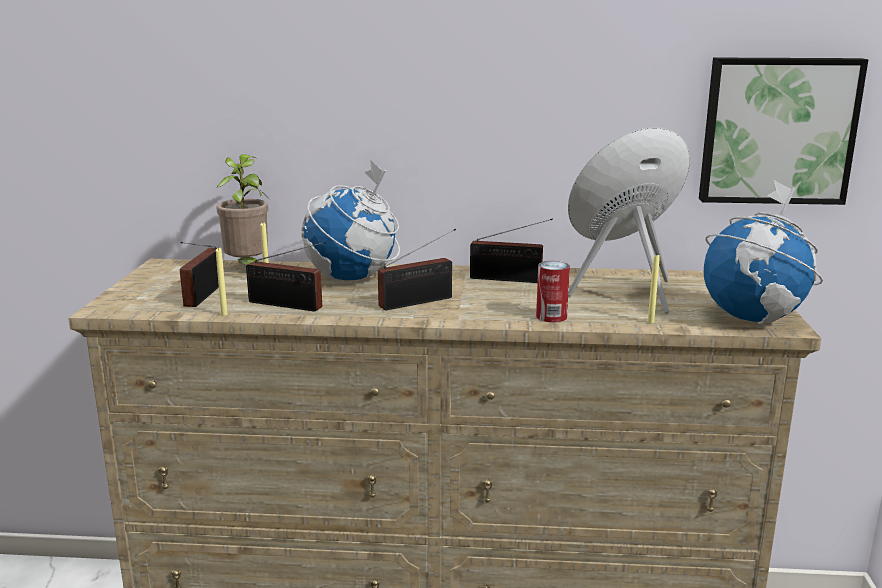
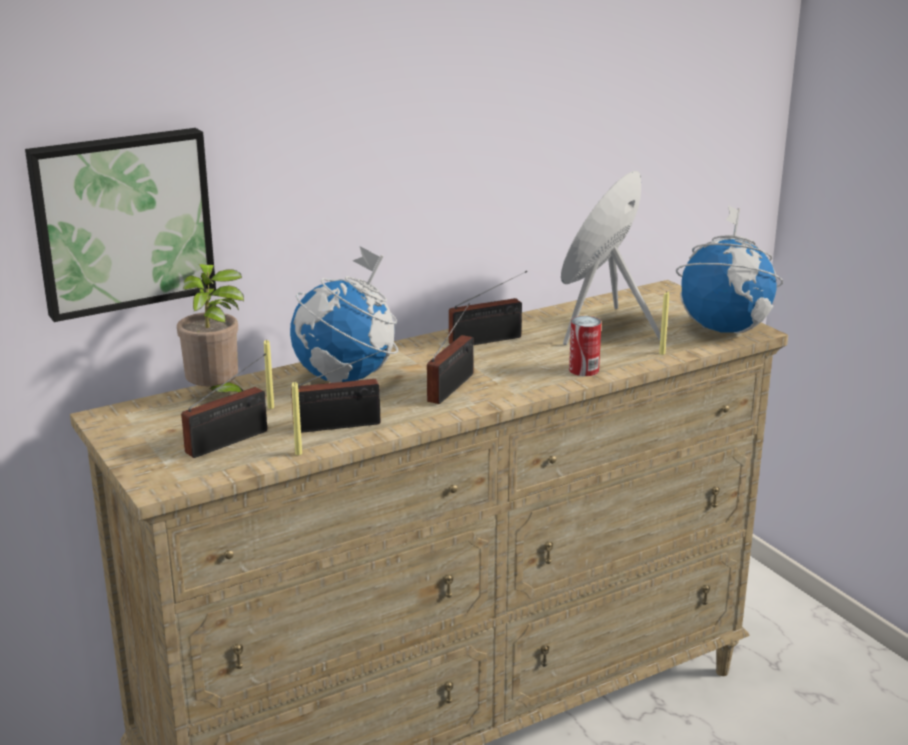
camera: 35 degrees left, 5 degrees up
radio [180,242,219,307] -> radio turned 105 degrees counterclockwise [181,354,267,458]
picture [699,58,868,205] -> picture moved to [25,128,216,322]

